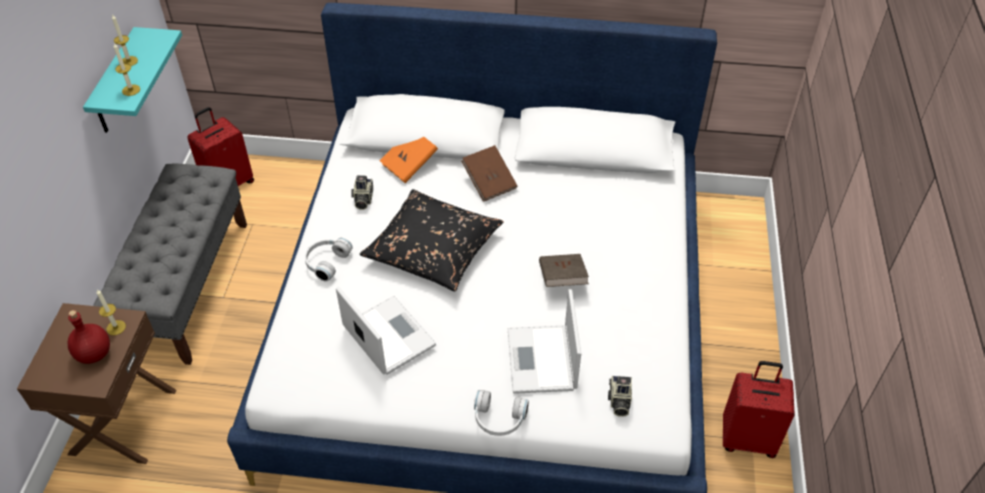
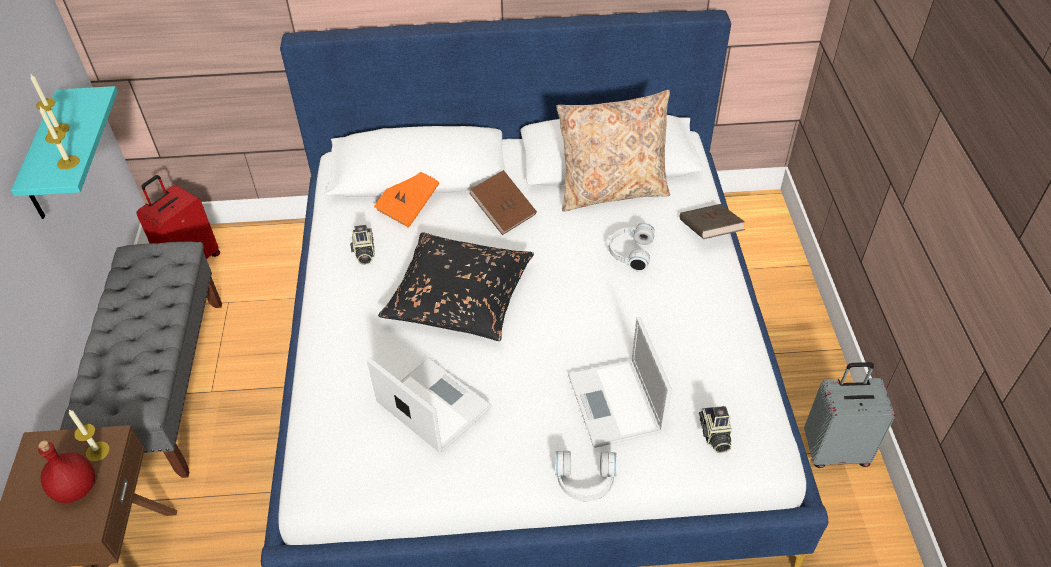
camera: 10 degrees left, 0 degrees up
white headphones [305,238,353,282] -> white headphones moved to [609,223,654,272]
brown book [539,254,589,287] -> brown book moved to [679,204,745,239]
red suitcase [723,361,795,458] -> grey suitcase [804,362,895,468]
none -> beige pillow [556,90,670,212]

